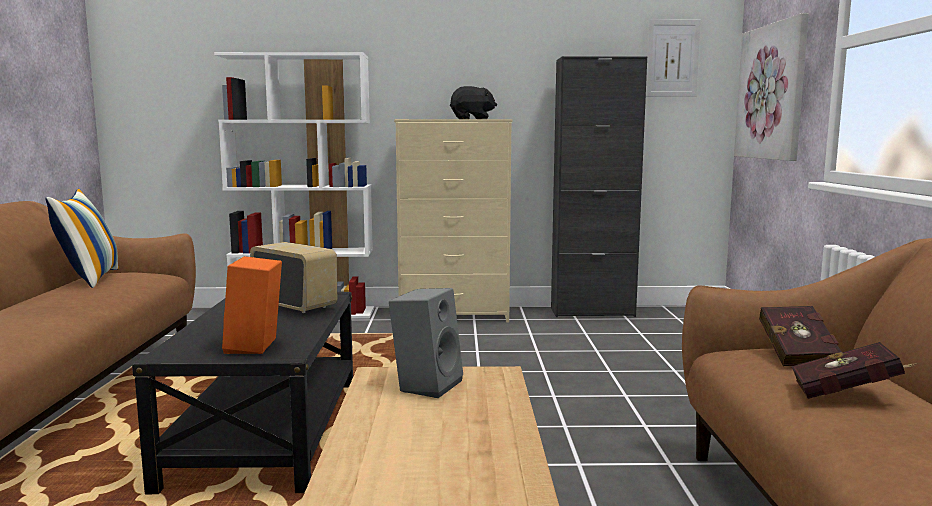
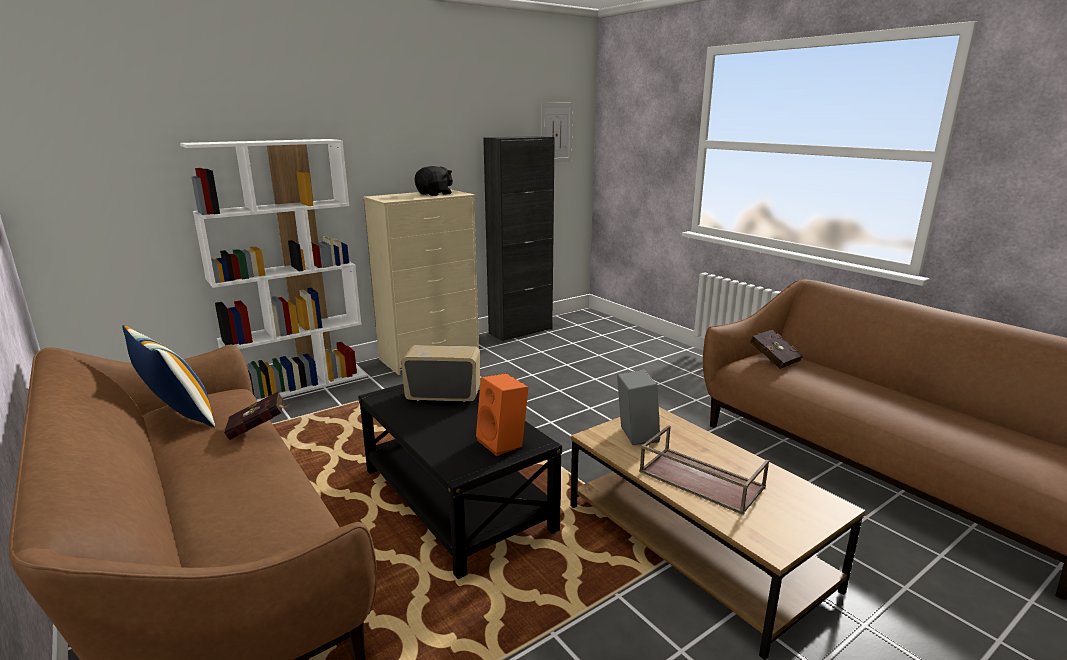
camera: 35 degrees left, 10 degrees up
picture [734,13,809,161] -> none
red book [791,342,918,399] -> red book moved to [224,392,291,440]
none -> brown tray [639,425,769,515]

